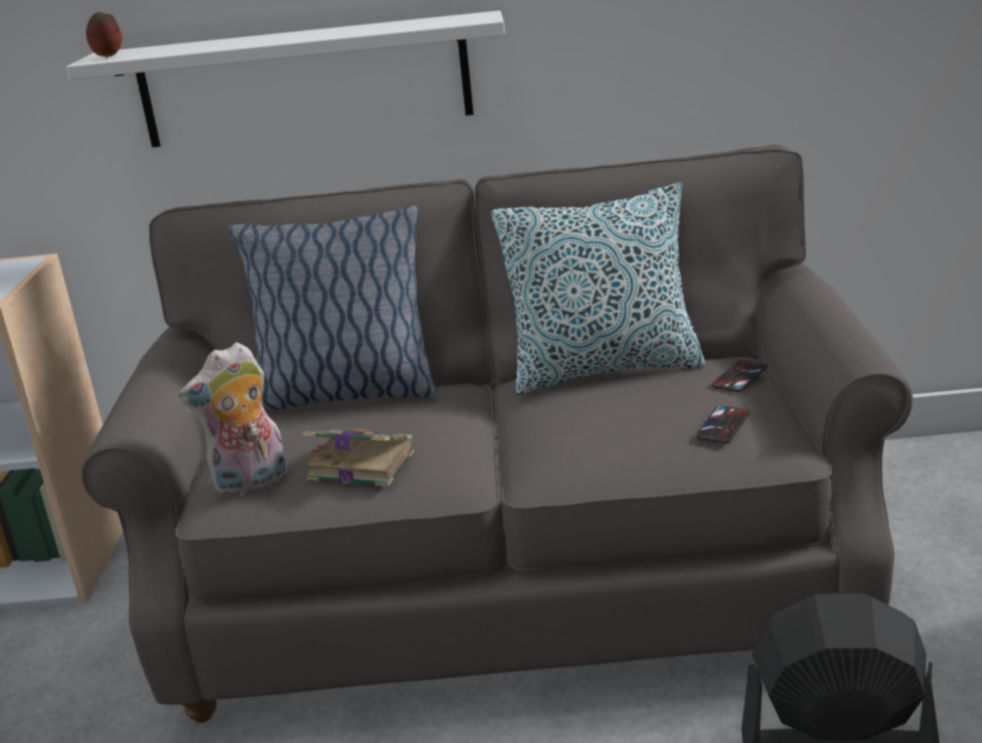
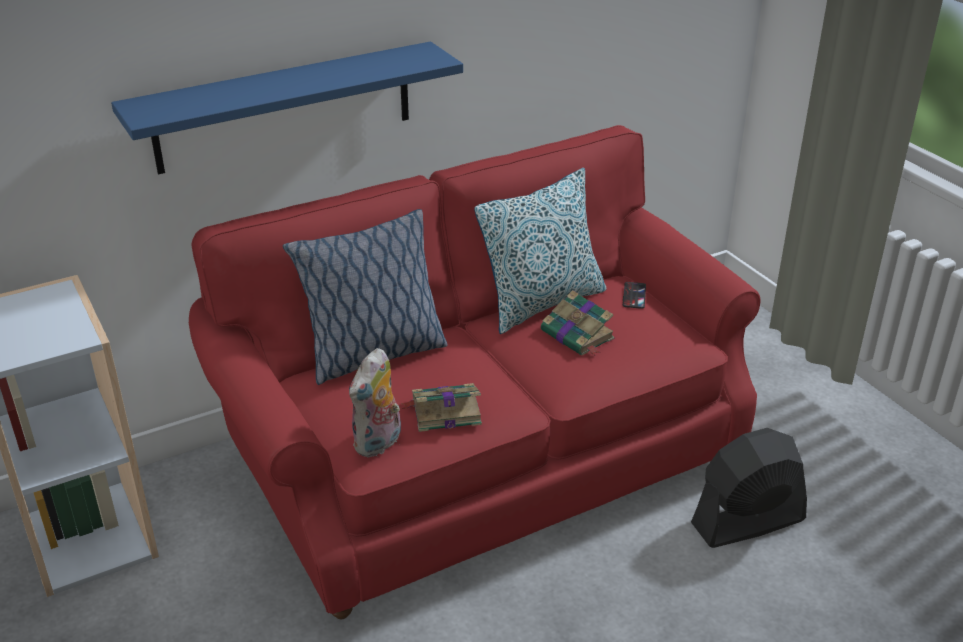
camera: 30 degrees left, 10 degrees up
white shelf [66,11,505,147] -> blue shelf [111,42,463,174]
grey sofa [81,145,913,723] -> red sofa [189,125,761,619]
apple [86,12,122,57] -> none
phone [696,406,750,444] -> none
none -> book [541,290,614,356]

